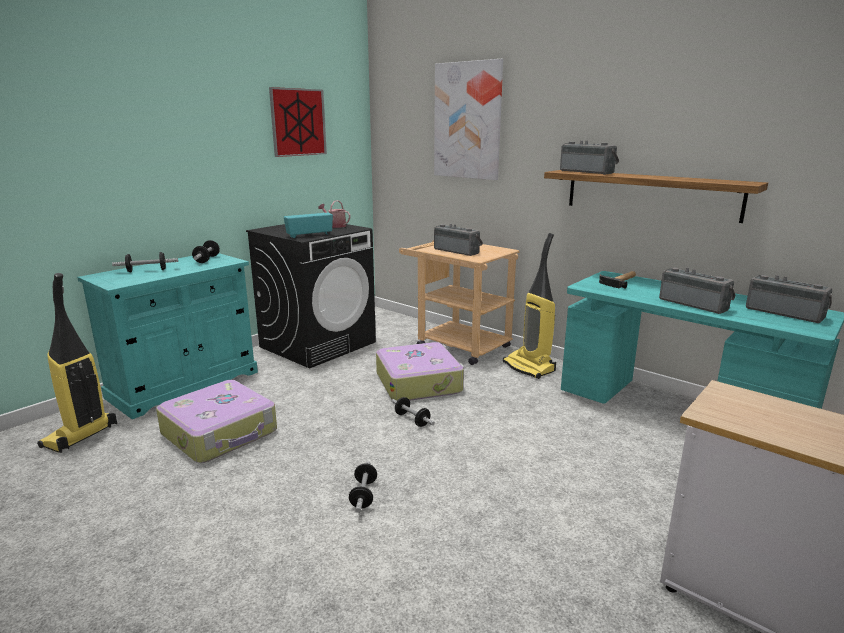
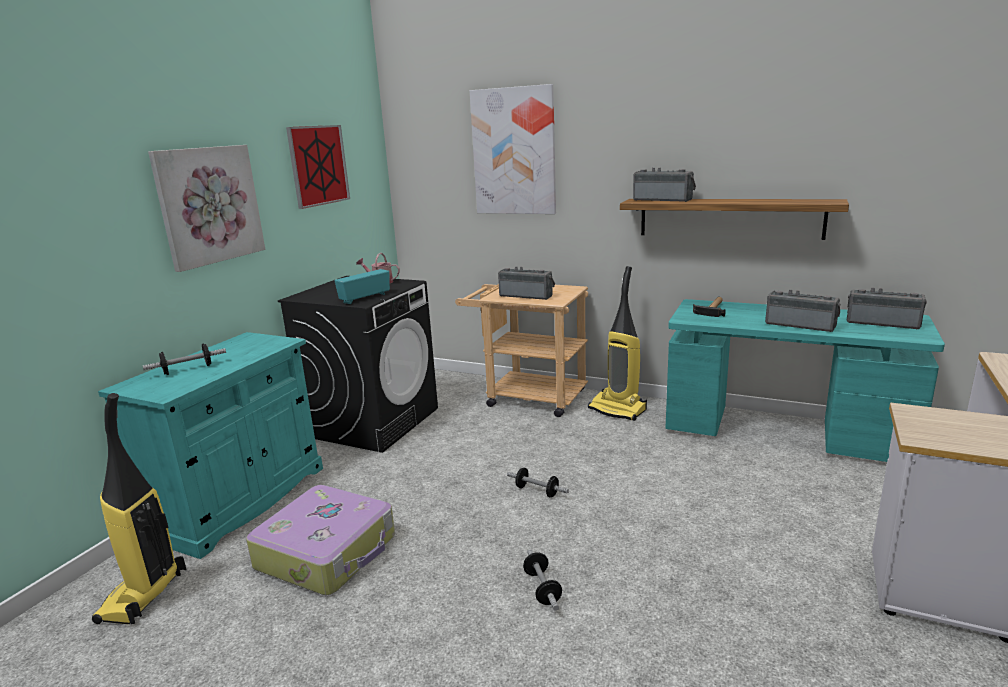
camera: 15 degrees left, 0 degrees up
dumbbell [192,240,220,263] -> none
suitcase [376,342,464,401] -> none
none -> picture [148,145,265,272]

